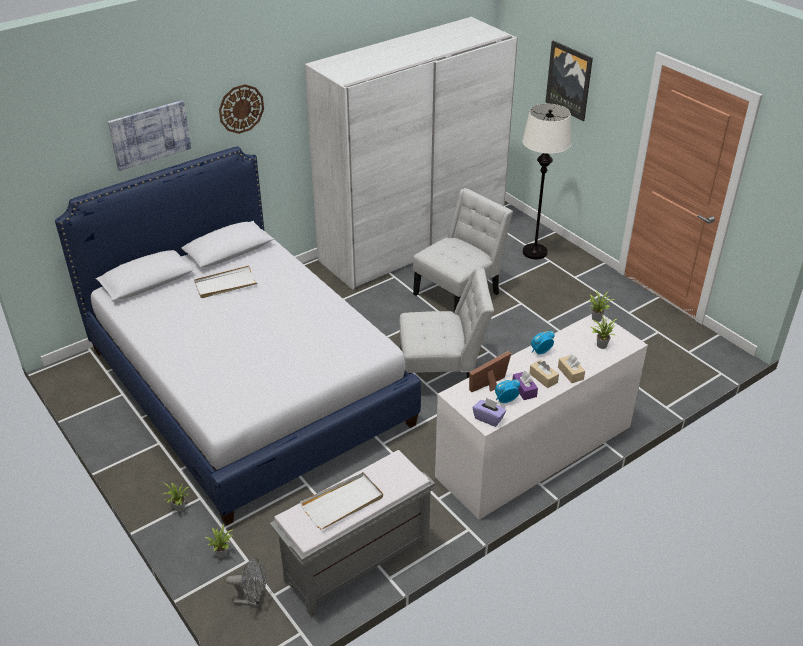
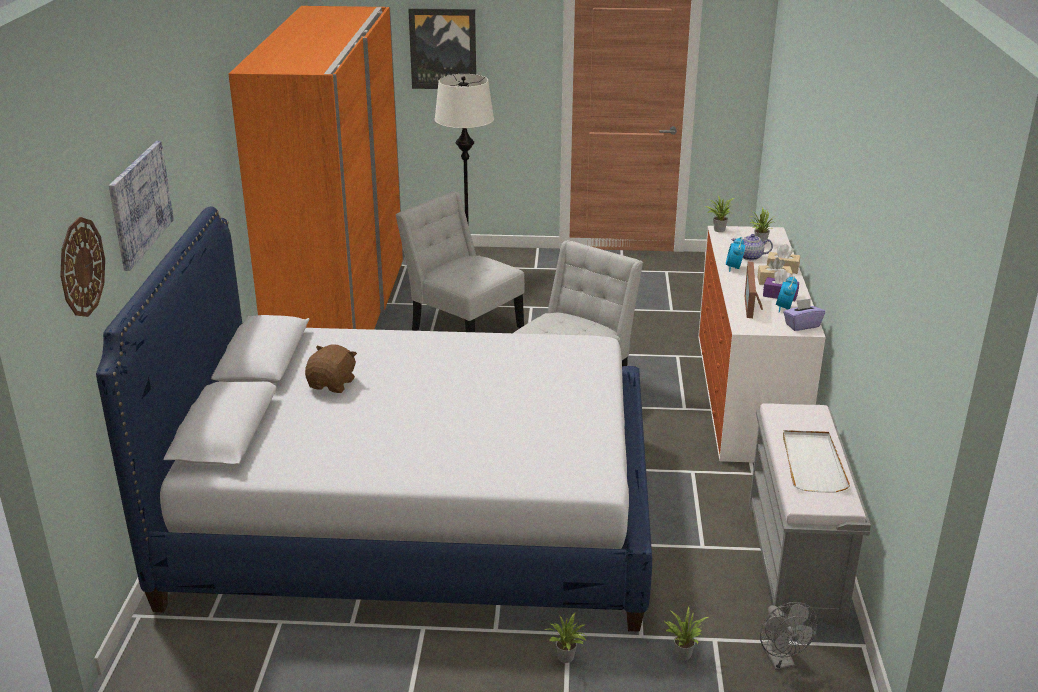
camera: 50 degrees left, 10 degrees down
white tray [194,266,257,298] -> brown plush toy [305,344,357,393]
wall clock [219,84,264,134] -> wall clock moved to [60,217,105,317]
grey fan [226,557,266,607] -> grey fan turned 120 degrees clockwise [760,602,818,670]
white wardrobe [305,17,518,290] -> orange wardrobe [228,6,404,330]
white chair [413,188,513,312] -> white chair turned 45 degrees counterclockwise [396,191,525,332]
none -> teapot [731,234,773,261]

